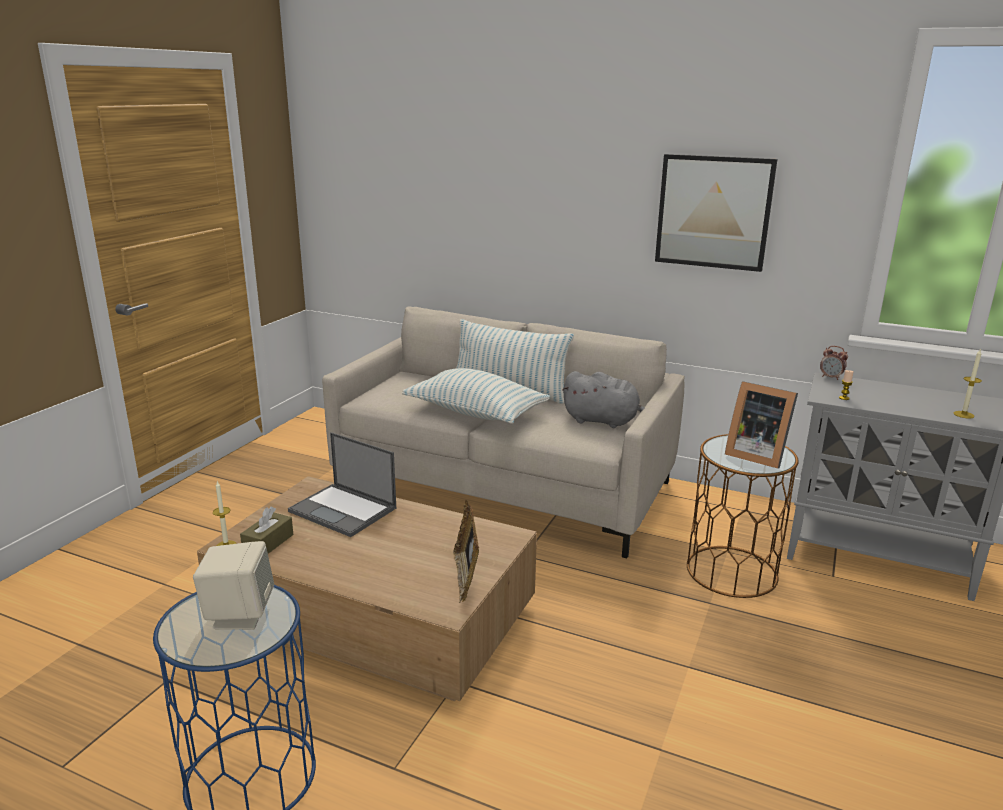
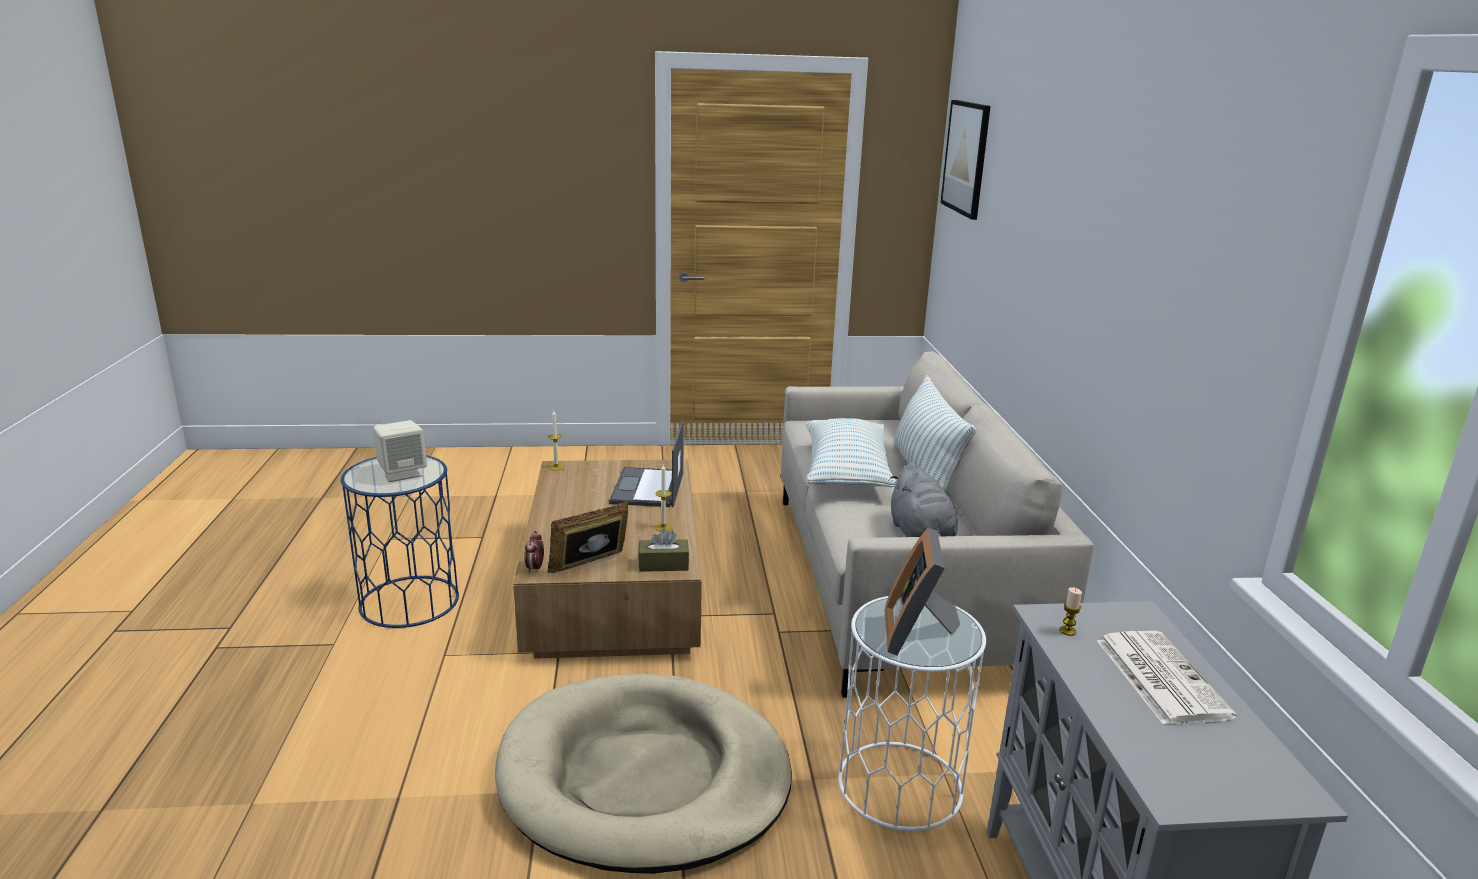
camera: 60 degrees right, 0 degrees up
brown tissue box [240,507,294,554] -> brown tissue box moved to [638,528,689,572]
picture [655,154,778,272] -> picture moved to [940,100,991,220]
brown side table [687,434,799,598] -> white side table [838,596,986,831]
alarm clock [820,346,848,380] -> alarm clock moved to [525,531,544,573]
candle [953,350,982,419] -> candle moved to [654,464,673,531]
none -> beige dog bed [495,674,792,874]
none -> newspaper [1097,631,1237,725]

